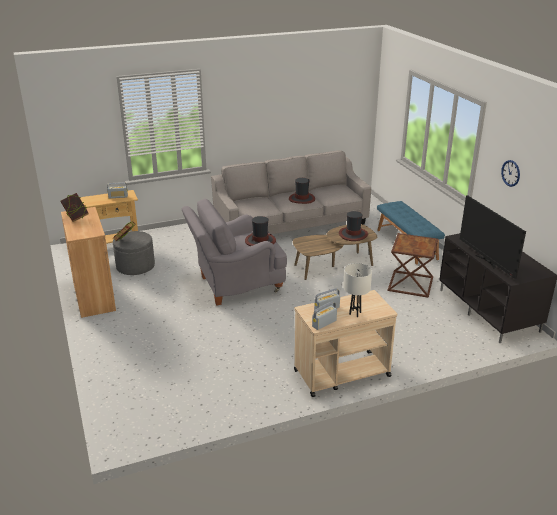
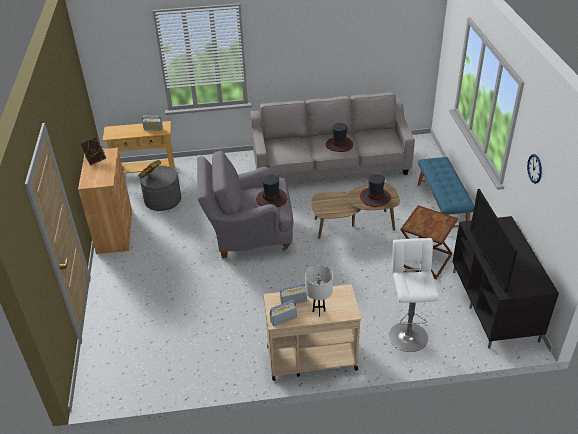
camera: 15 degrees right, 10 degrees up
none -> white stool [389,238,439,352]

